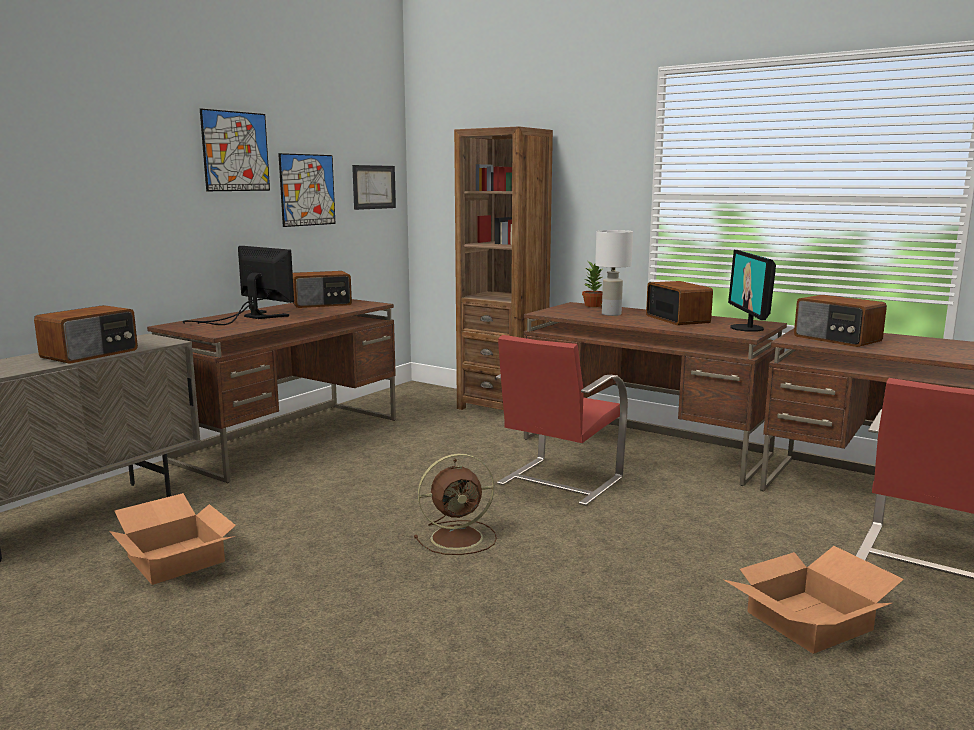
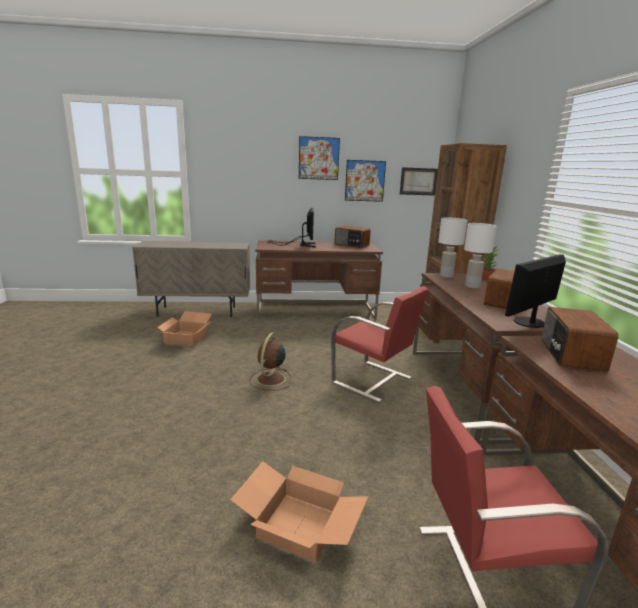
camera: 50 degrees right, 5 degrees up
radio [34,305,138,364] -> none
brown fan [414,453,497,555] -> brown fan turned 75 degrees clockwise [249,332,291,391]
red chair [496,335,628,506] -> red chair turned 135 degrees counterclockwise [331,286,429,403]
none -> white table lamp [438,218,467,278]

